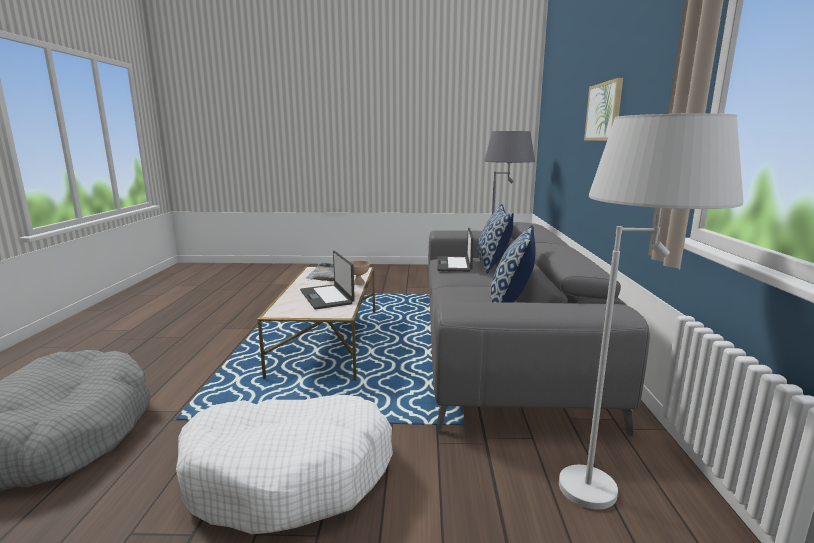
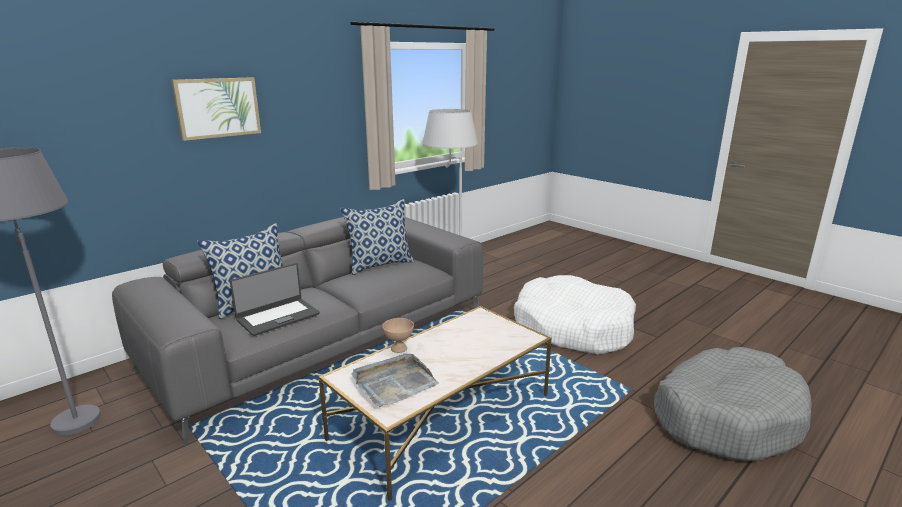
camera: 135 degrees left, 5 degrees up
laptop [300,251,355,309] -> none

